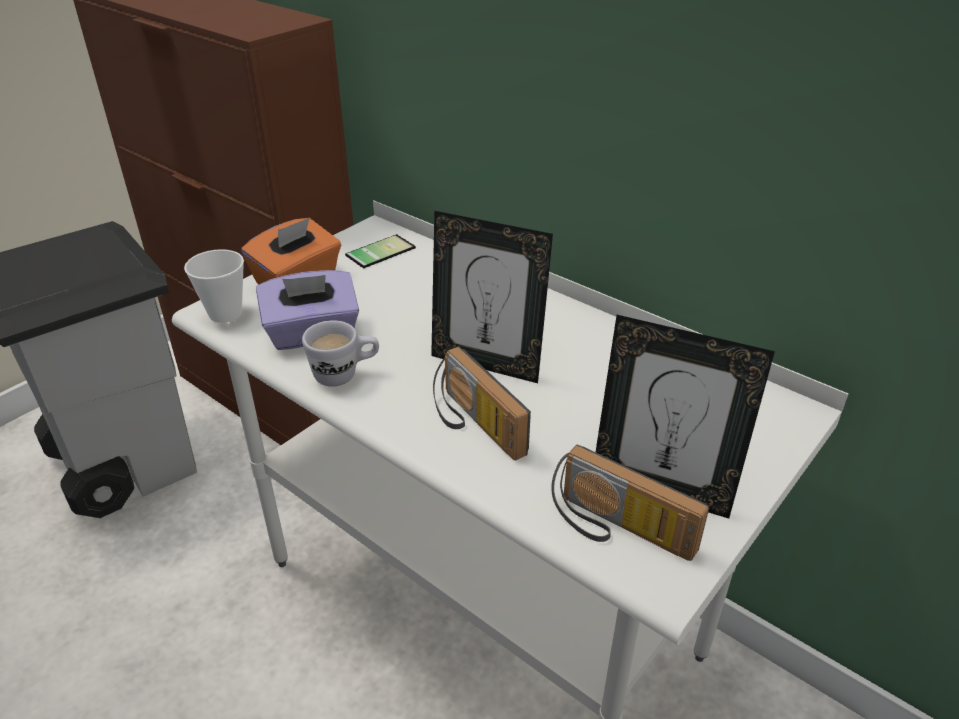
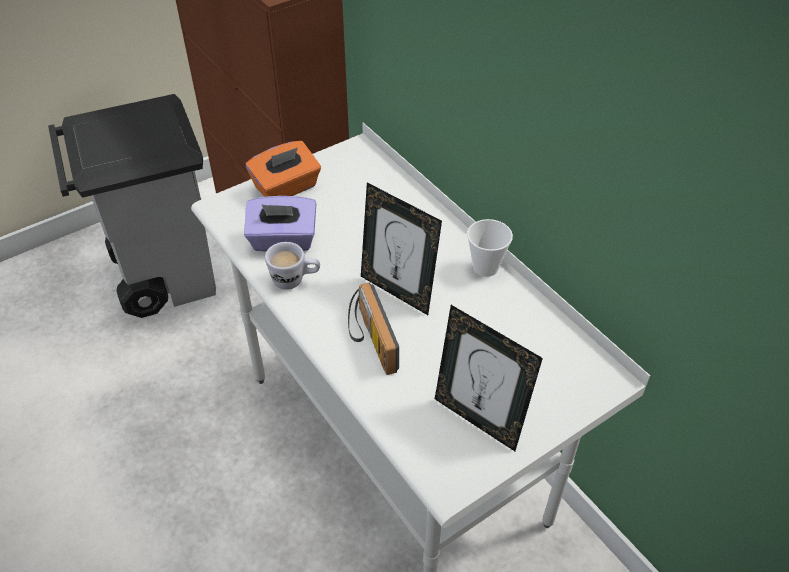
camera: 15 degrees right, 10 degrees up
cup [184,249,244,323] -> cup moved to [467,219,513,277]
phone [345,234,416,268] -> none
radio [551,445,709,561] -> none

